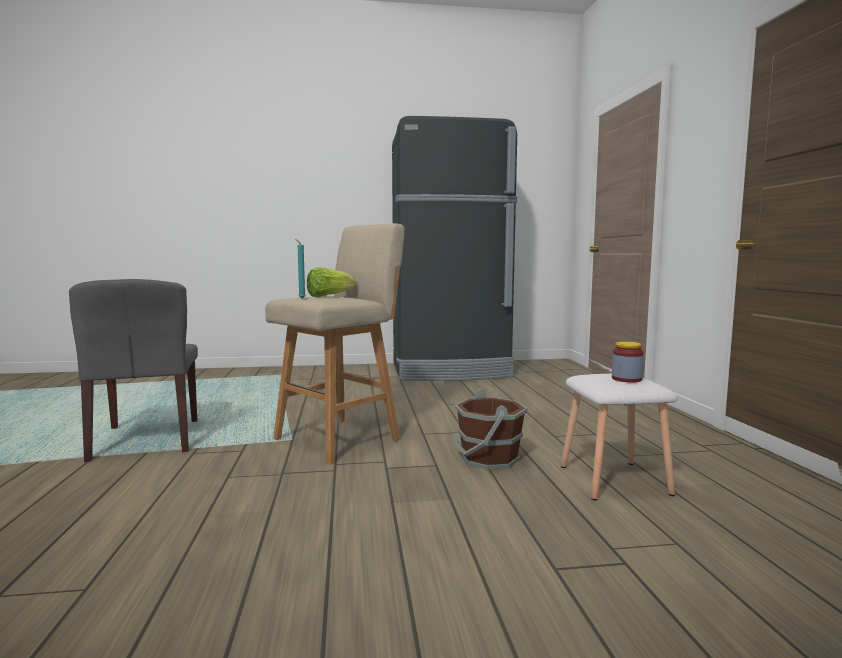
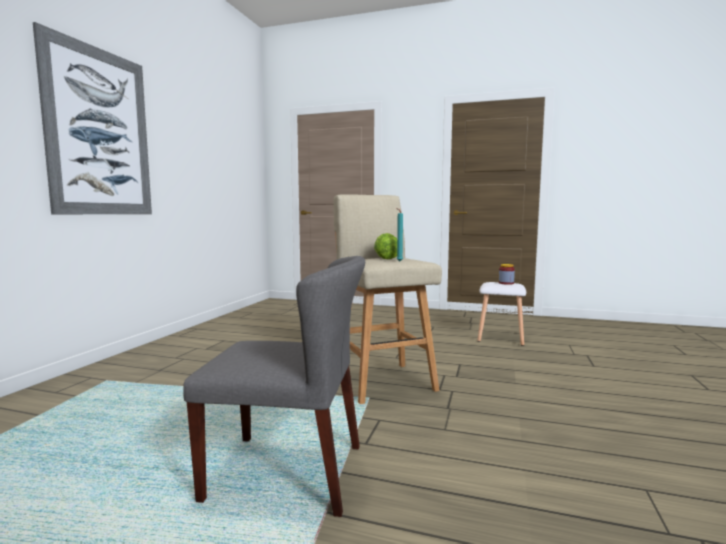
camera: 65 degrees left, 0 degrees up
black fridge [392,116,517,381] -> none
brown bucket [455,388,527,470] -> none
none -> picture [33,22,152,214]

